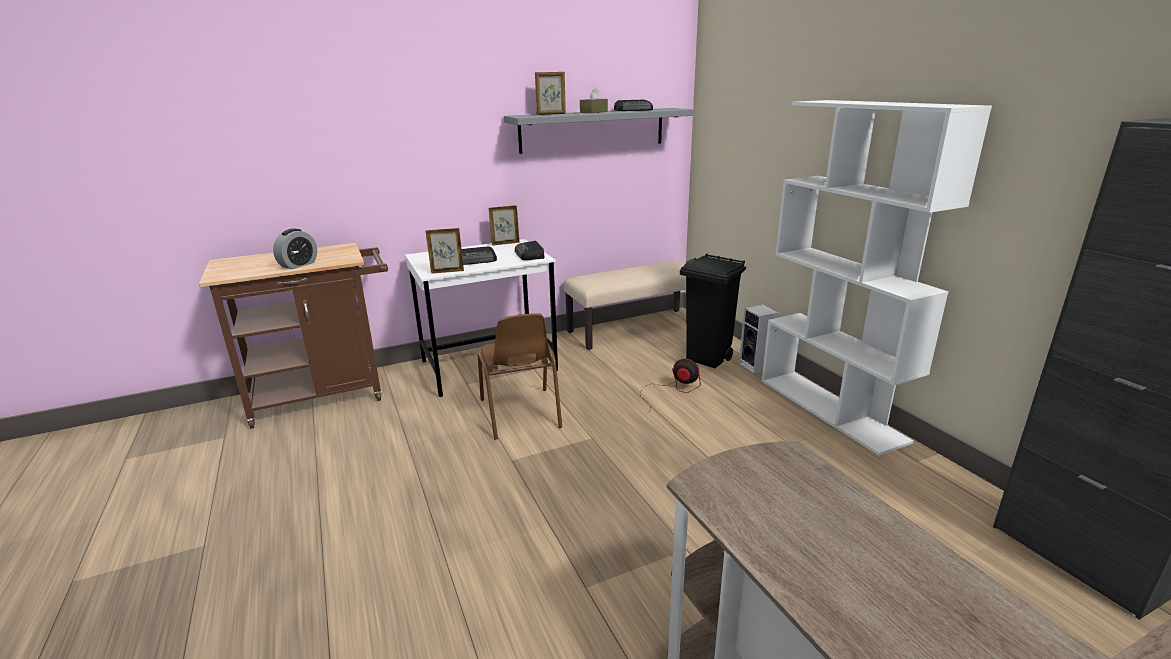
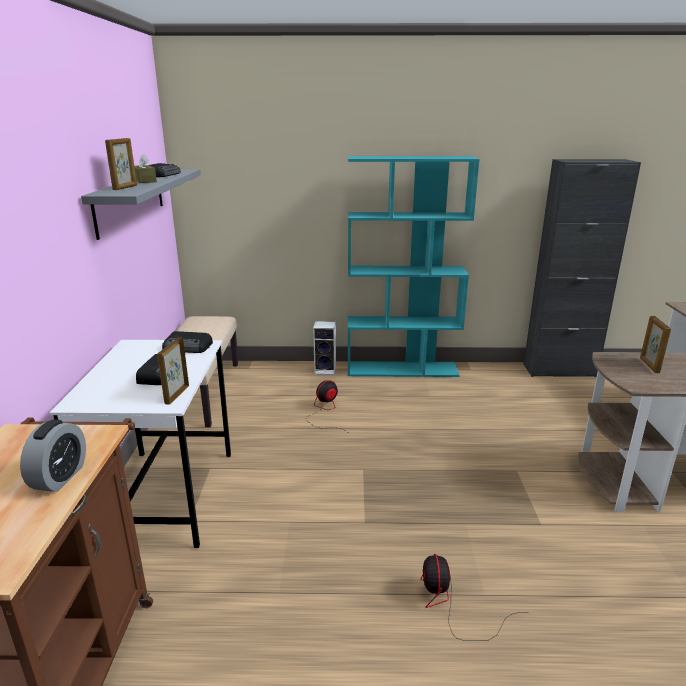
camera: 65 degrees left, 0 degrees up
alarm clock [273,229,317,269] -> alarm clock turned 45 degrees clockwise [20,420,86,492]
brown chair [478,313,562,440] -> none
picture frame [489,205,519,246] -> picture frame moved to [640,316,671,373]
black trash can [680,254,746,368] -> none
white bookcase [762,100,992,456] -> turquoise bookcase [348,156,480,377]
none -> fan [421,554,528,641]

